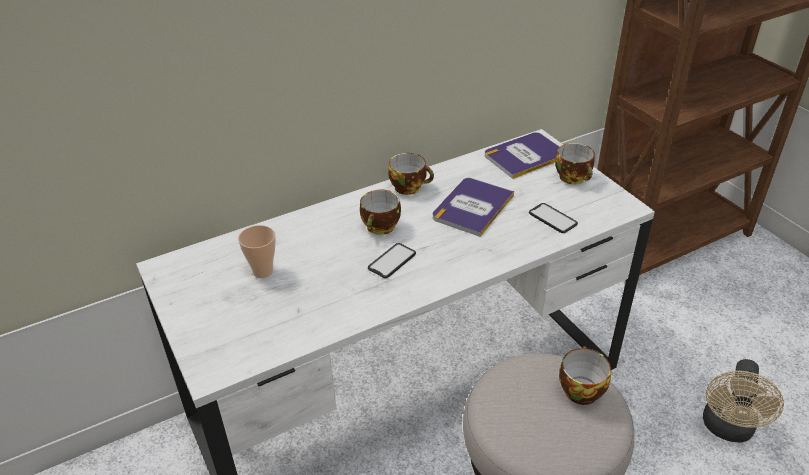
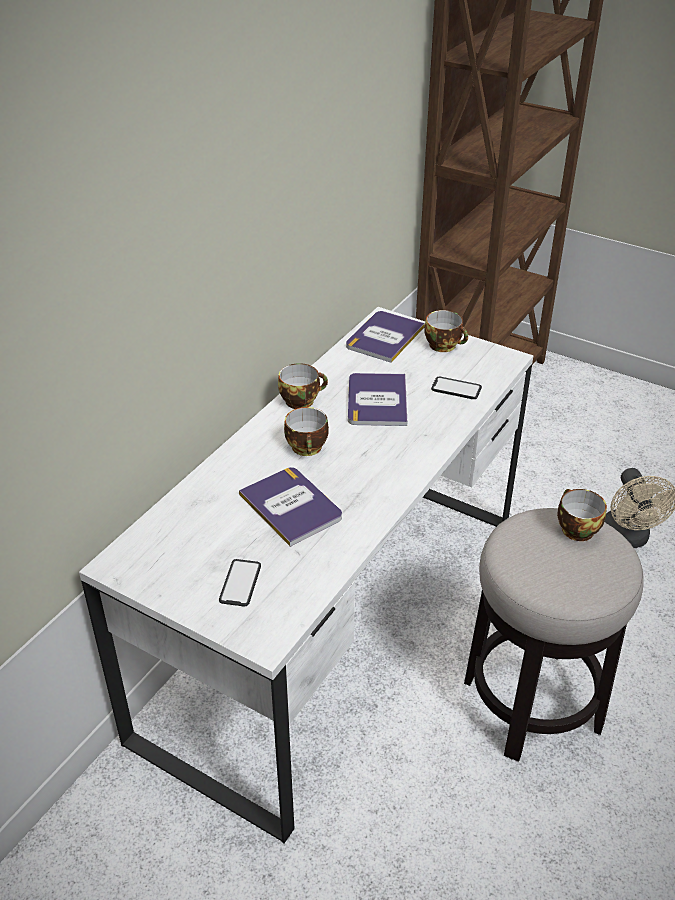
camera: 30 degrees left, 0 degrees up
cup [238,225,276,278] -> none
phone [368,243,416,278] -> phone moved to [219,559,261,607]
none -> book [239,467,342,547]

